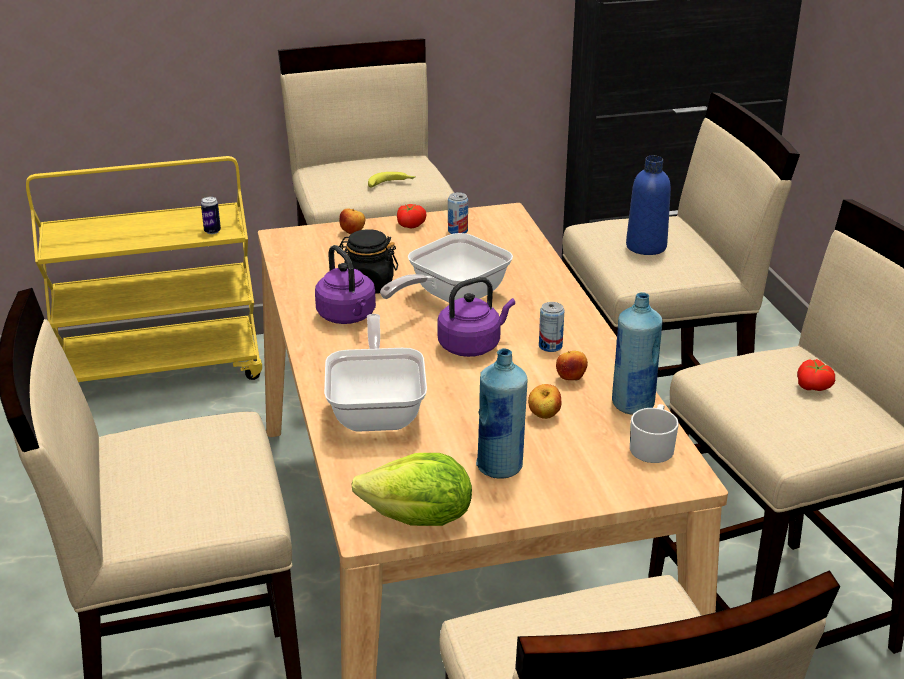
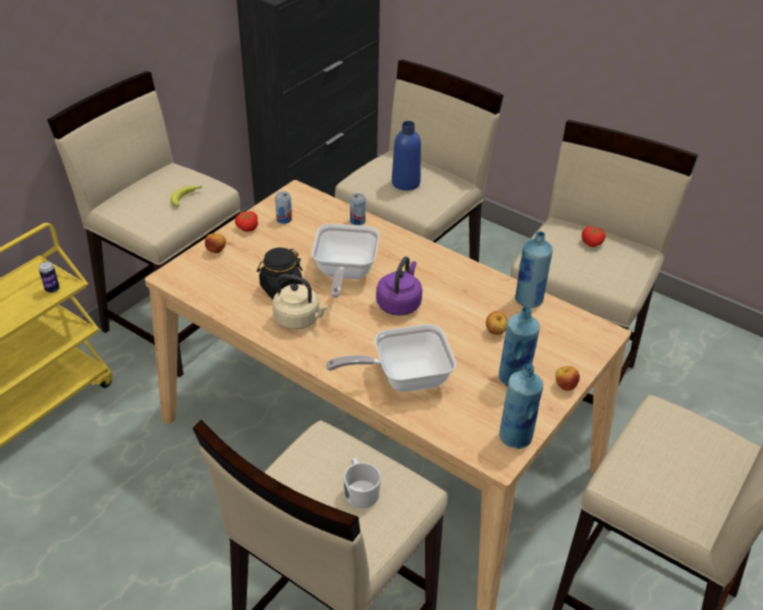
camera: 40 degrees left, 10 degrees up
purple kettle [315,245,376,324] -> beige kettle [272,274,329,330]
frying pan [324,314,427,432] -> frying pan turned 60 degrees counterclockwise [326,324,456,392]
lettuce [351,453,472,526] -> blue bottle [499,364,543,449]
can [539,302,564,352] -> can moved to [350,193,366,225]
apple [556,351,588,380] -> apple moved to [555,366,580,391]
white mug [630,404,679,463] -> white mug moved to [344,458,381,508]

